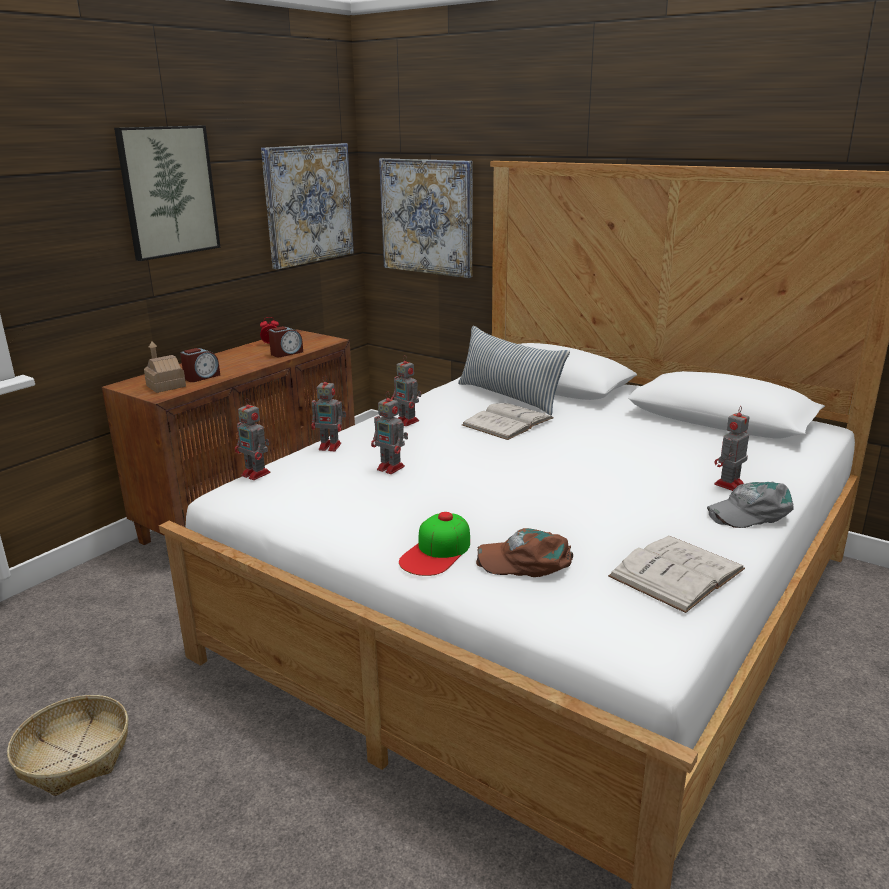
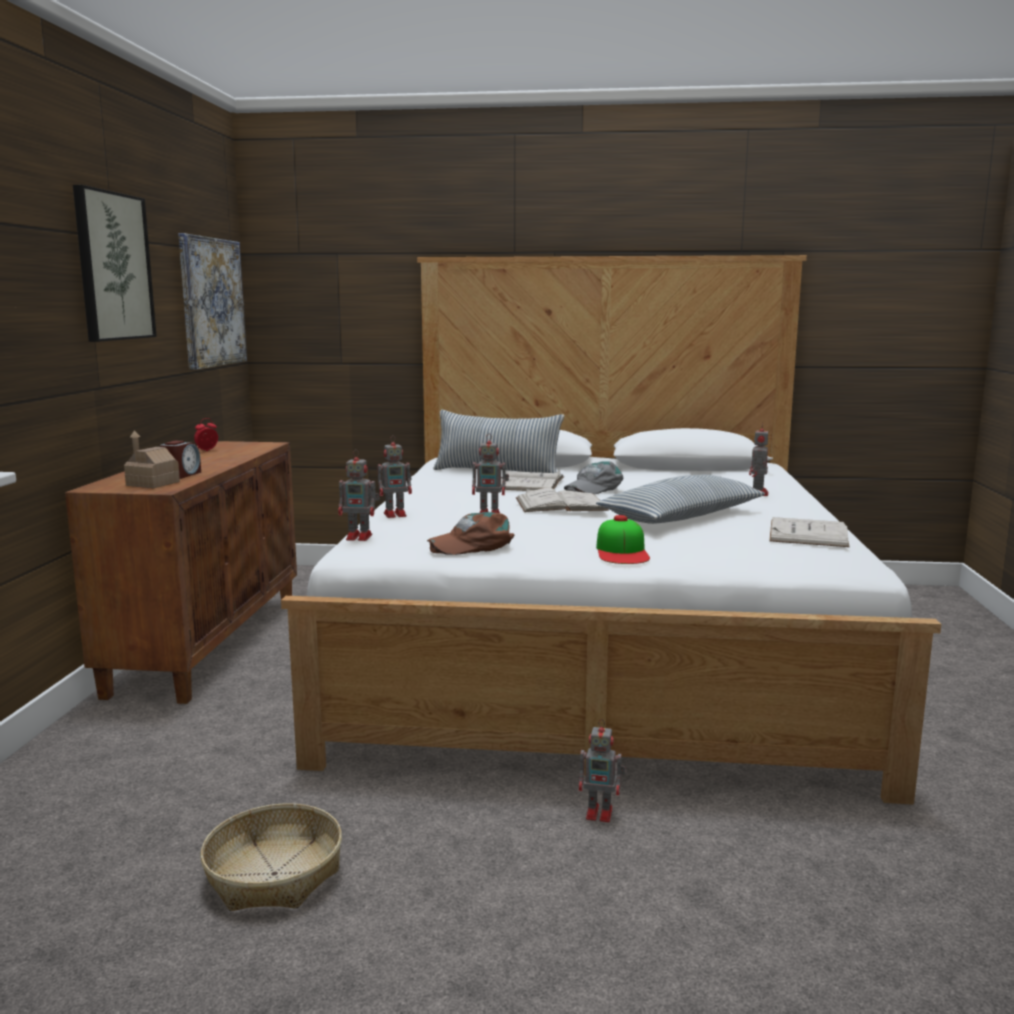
camera: 30 degrees left, 10 degrees down
alarm clock [268,326,303,357] -> none
picture [379,158,472,278] -> none
toy robot [391,355,421,426] -> toy robot moved to [579,719,625,822]
brown cap [476,528,573,577] -> brown cap moved to [427,512,514,555]
grey cap [707,482,794,528] -> grey cap moved to [564,461,623,494]
none -> white book [516,488,609,512]
none -> pillow [596,475,765,524]

